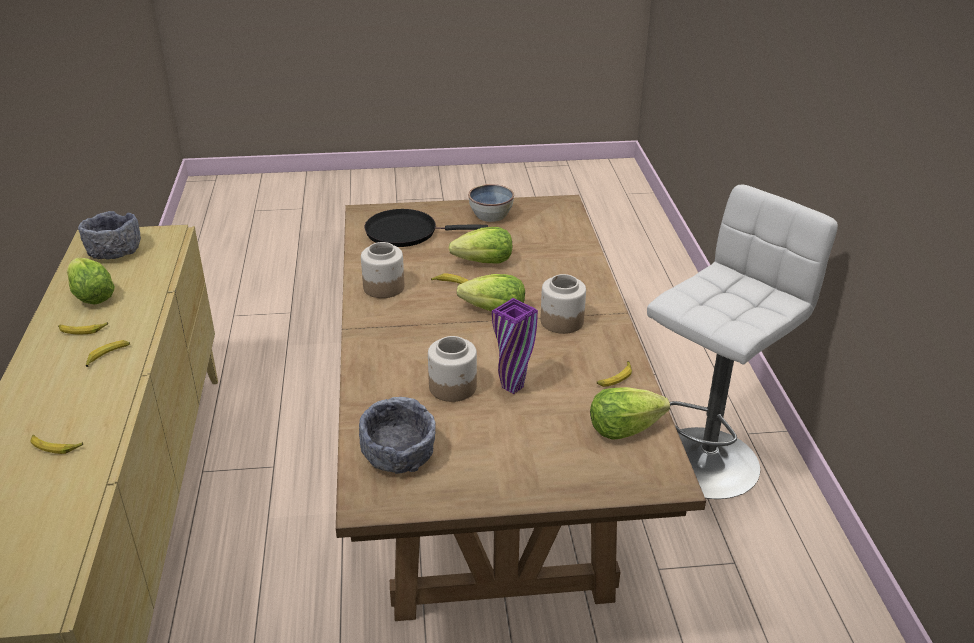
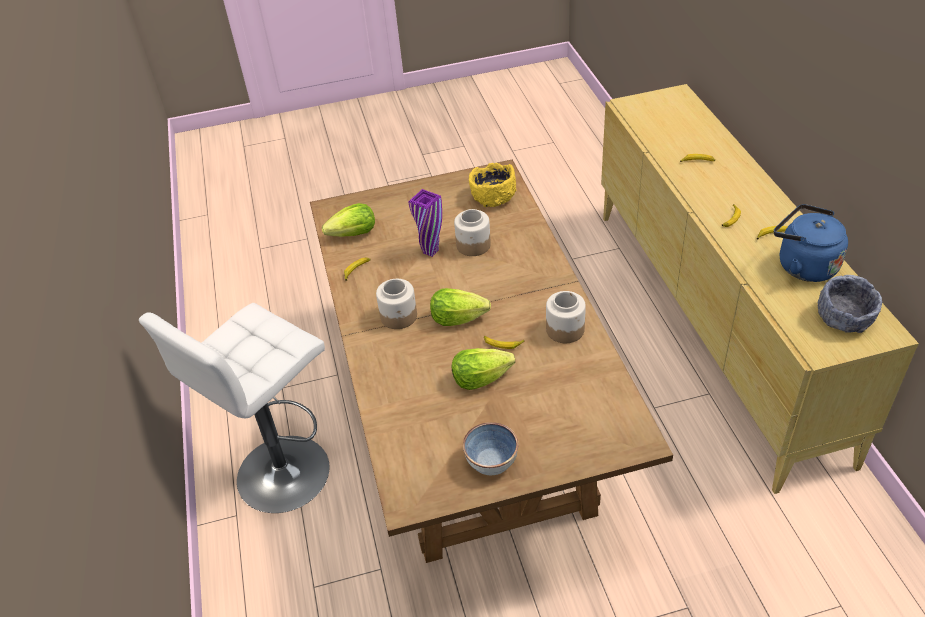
camera: 175 degrees right, 10 degrees up
lettuce [67,258,115,305] -> blue kettle [774,204,848,282]
grey bowl [359,397,436,474] -> yellow bowl [469,162,516,207]
black frying pan [365,209,488,247] -> none

